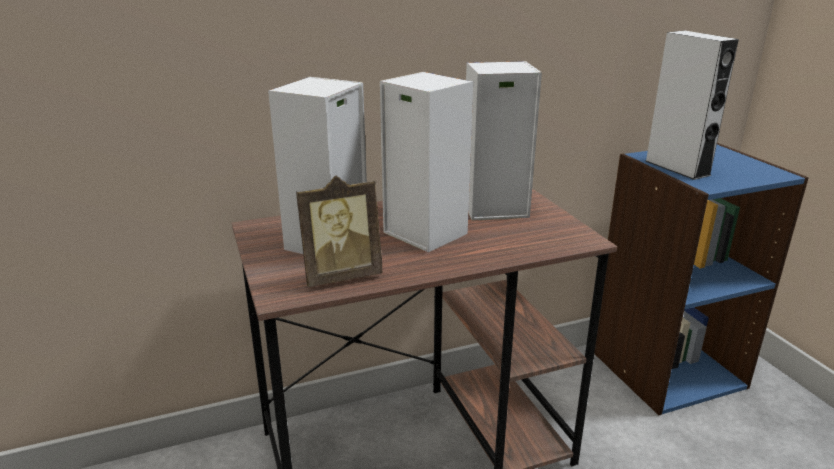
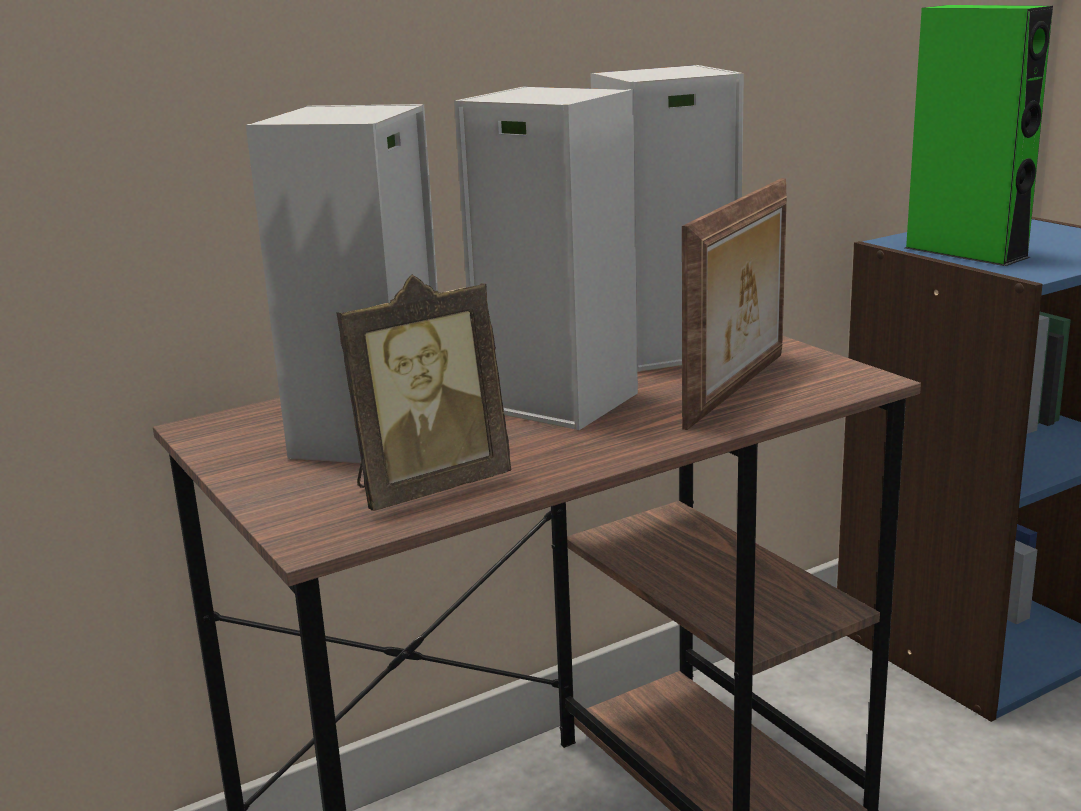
camera: 10 degrees left, 5 degrees down
grey speaker [646,31,739,180] -> green speaker [905,5,1053,266]
none -> picture frame [682,178,787,430]

